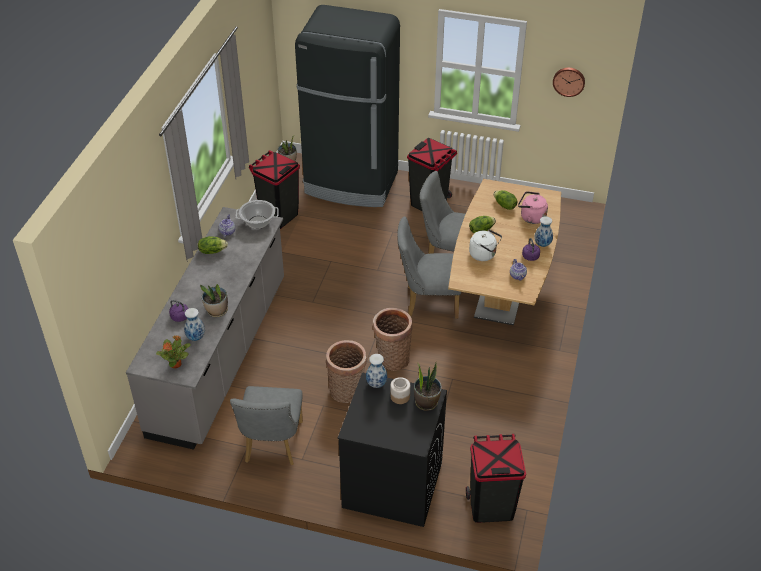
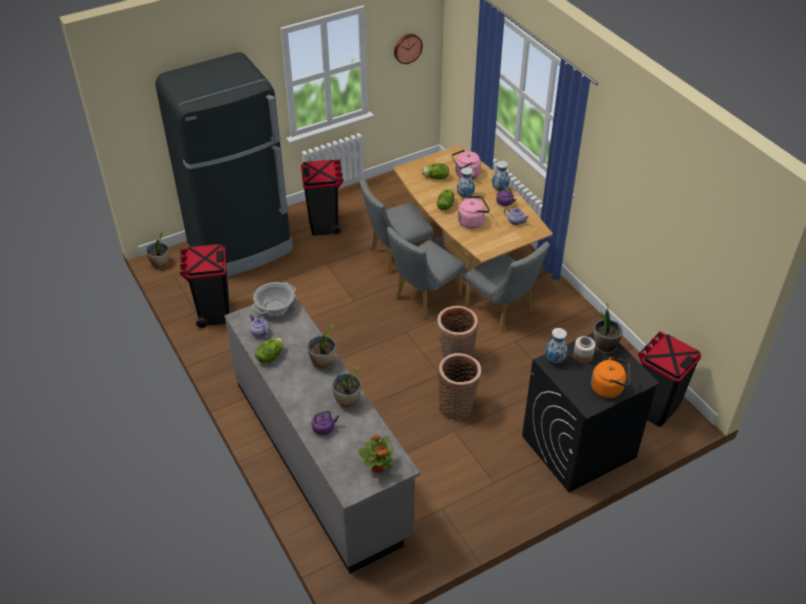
camera: 45 degrees left, 0 degrees up
vase [184,308,205,341] -> vase moved to [457,167,475,198]
grey chair [230,386,303,465] -> grey chair moved to [465,242,550,332]
white kettle [469,229,502,261] -> pink kettle [458,196,490,229]
none -> potted plant [307,324,336,369]
none -> orange kettle [591,357,630,398]

